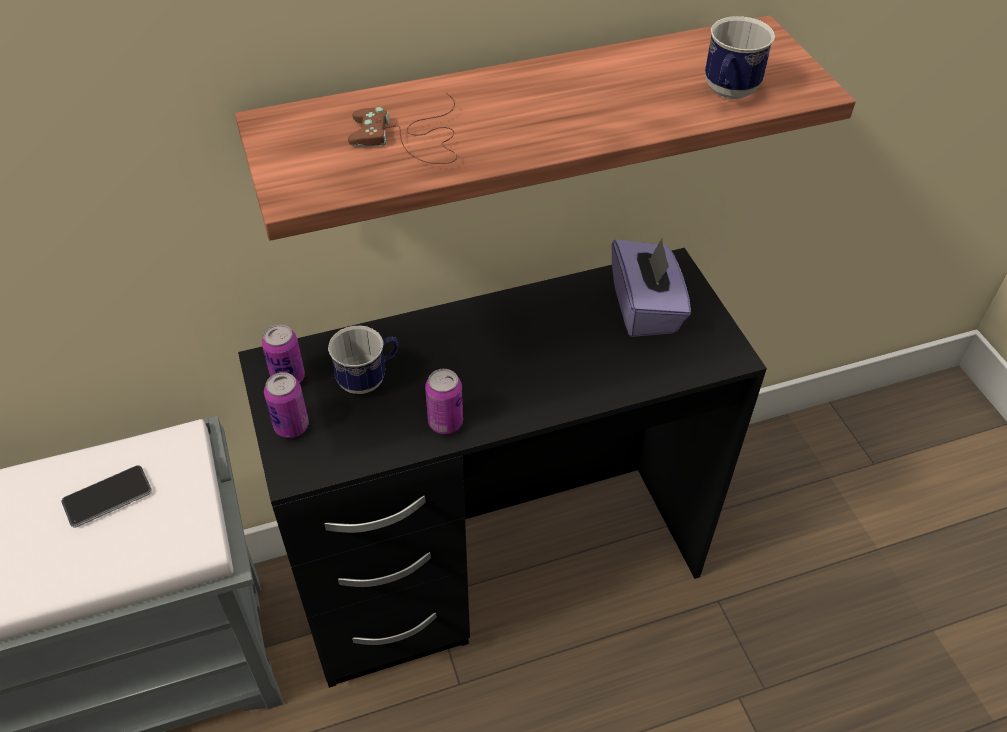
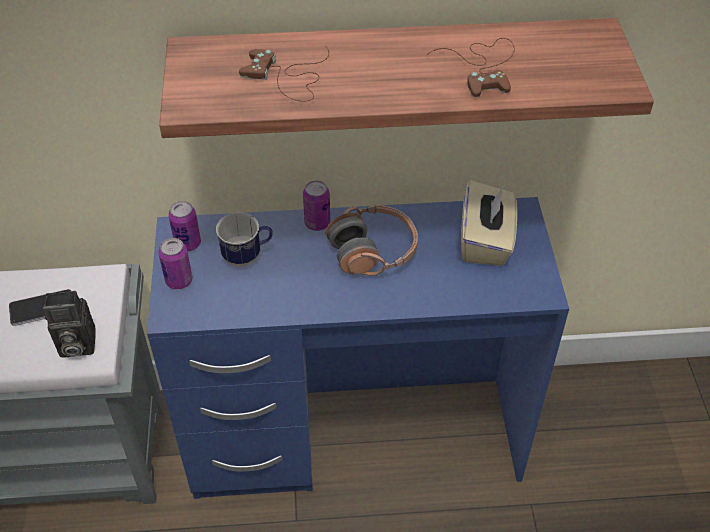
camera: 15 degrees right, 0 degrees up
black desk [238,248,767,688] -> blue desk [147,197,569,499]
can [425,369,463,434] -> can moved to [303,181,330,231]
purple tissue box [612,237,691,337] -> beige tissue box [461,180,517,266]
mug [705,16,775,99] -> none
none -> camera [43,291,96,358]
none -> headphones [325,205,418,276]
none -> brown game controller [427,38,515,97]

